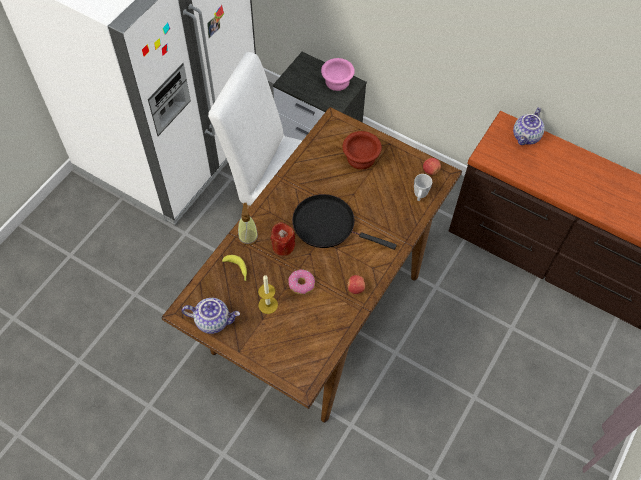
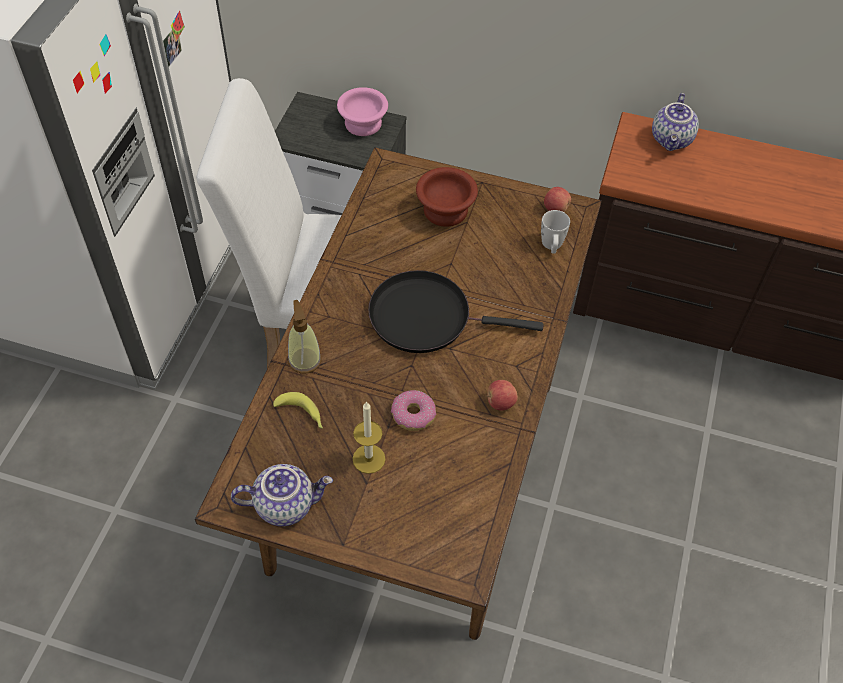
camera: 15 degrees left, 5 degrees down
red candle [271,222,295,256] -> none

